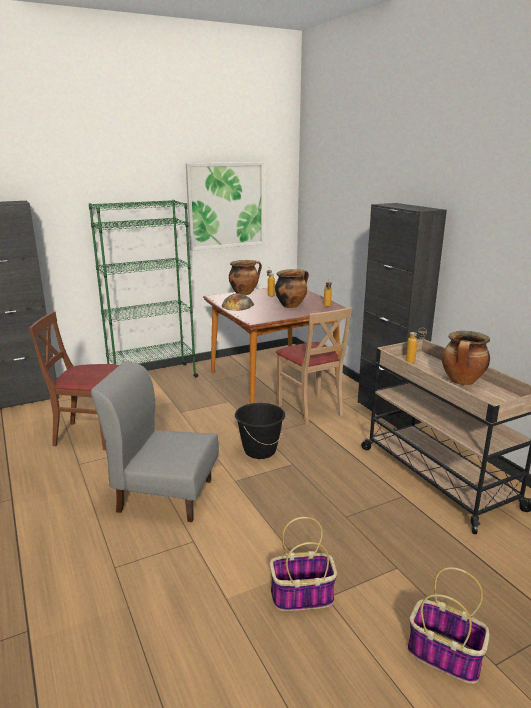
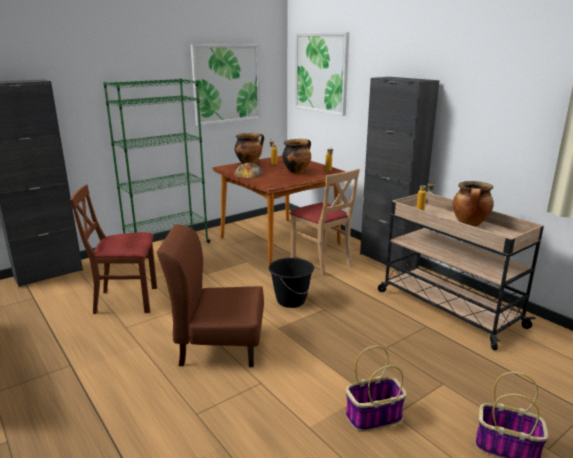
camera: 10 degrees left, 0 degrees up
grey chair [91,361,219,522] -> brown chair [157,224,264,367]
none -> picture [295,32,349,116]

